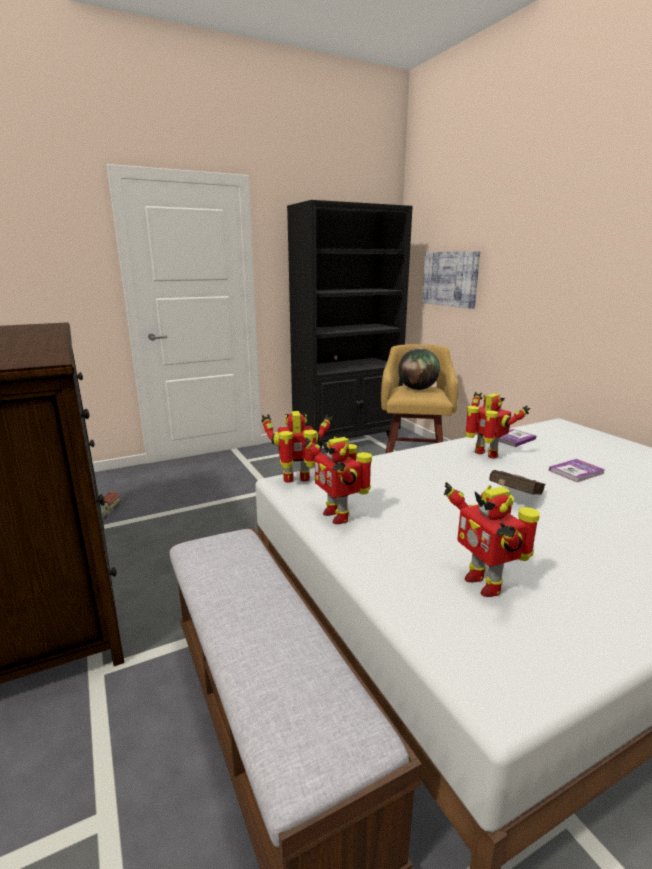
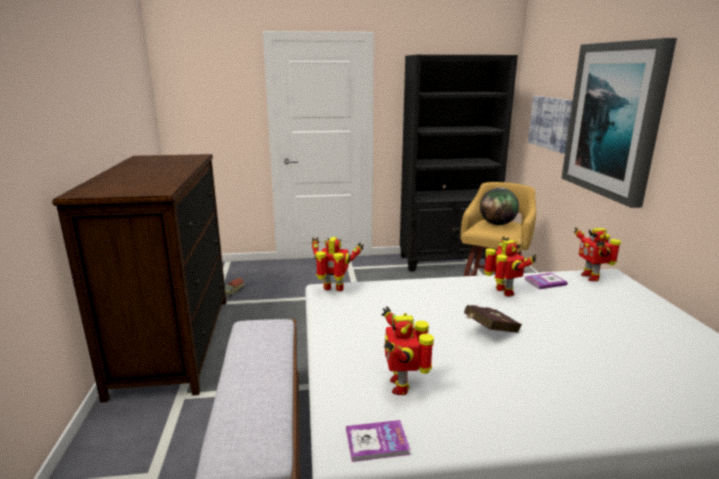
camera: 20 degrees right, 0 degrees up
toy robot [304,437,372,524] -> toy robot moved to [574,227,621,281]
book [549,459,605,482] -> book moved to [346,420,410,462]
none -> picture [561,38,677,208]

